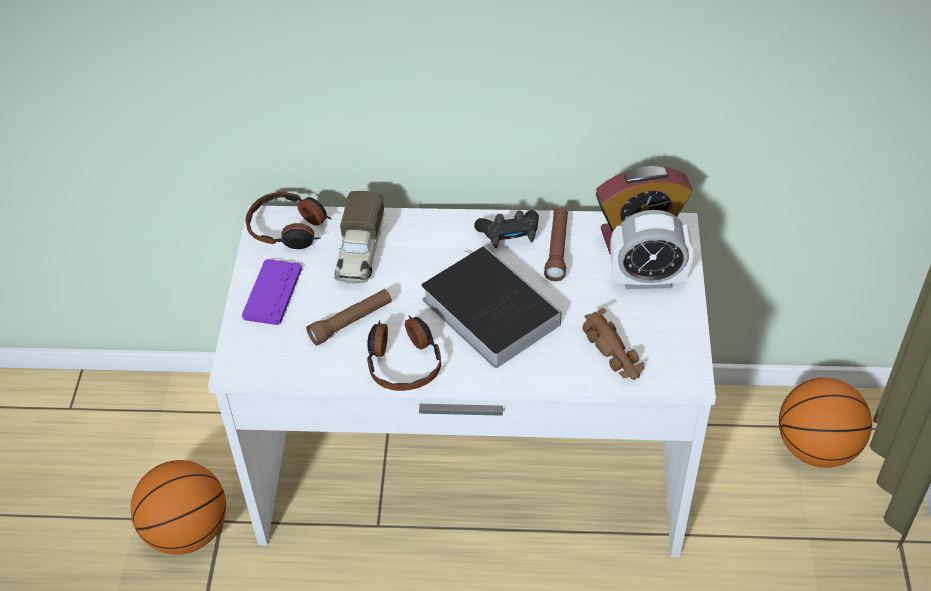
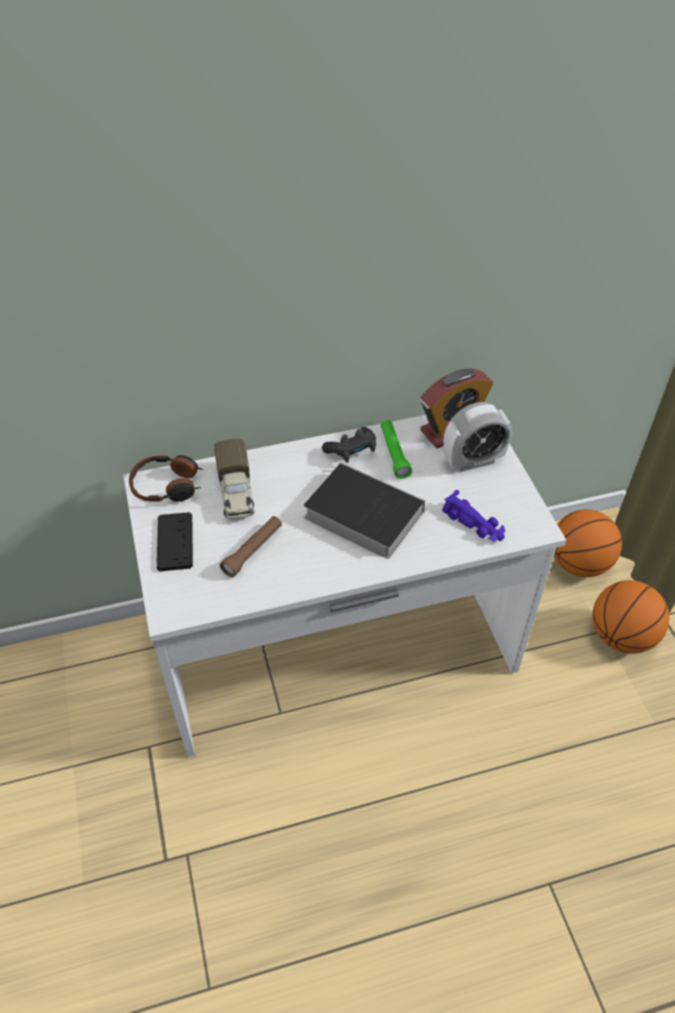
camera: 20 degrees left, 0 degrees up
basketball [131,460,226,555] -> basketball moved to [593,580,669,654]
purple game controller [242,259,302,325] -> black game controller [157,512,193,571]
headphones [367,315,441,391] -> none
brown flashlight [544,208,568,281] -> green flashlight [381,420,412,479]
brown toy car [582,308,644,380] -> purple toy car [442,490,505,541]

